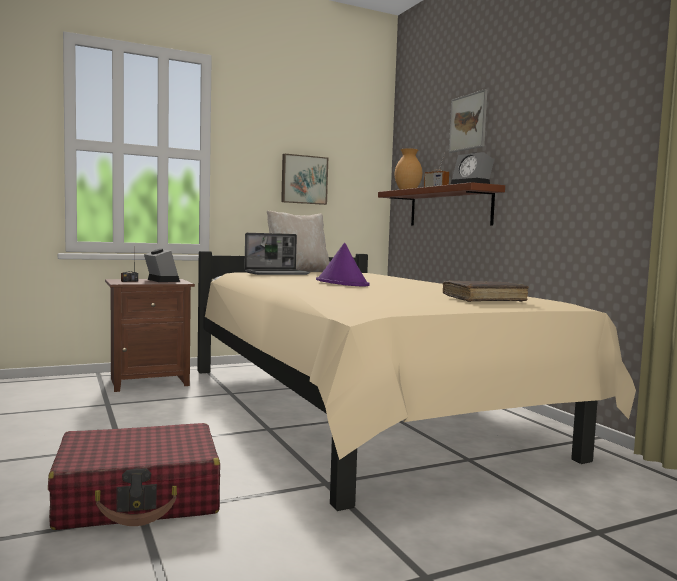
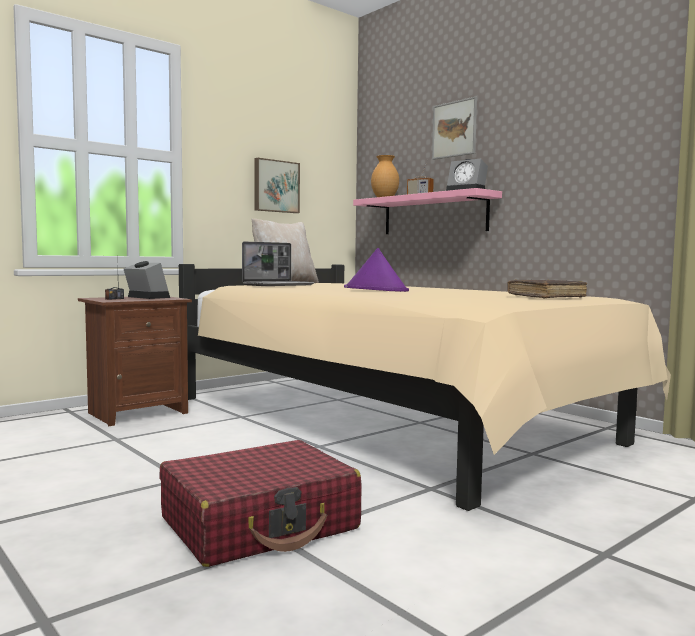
camera: 15 degrees left, 0 degrees up
brown shelf [378,182,505,226] -> pink shelf [353,188,502,234]

